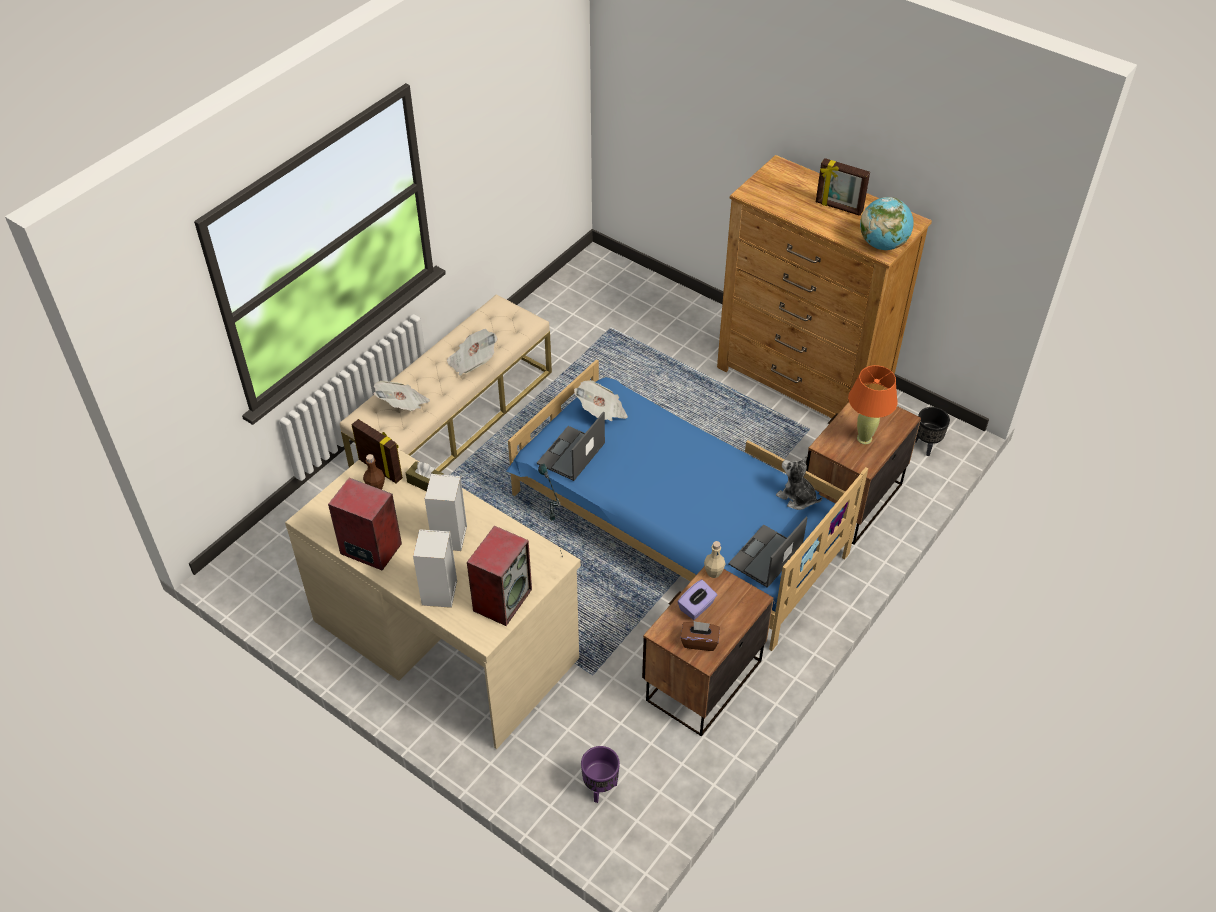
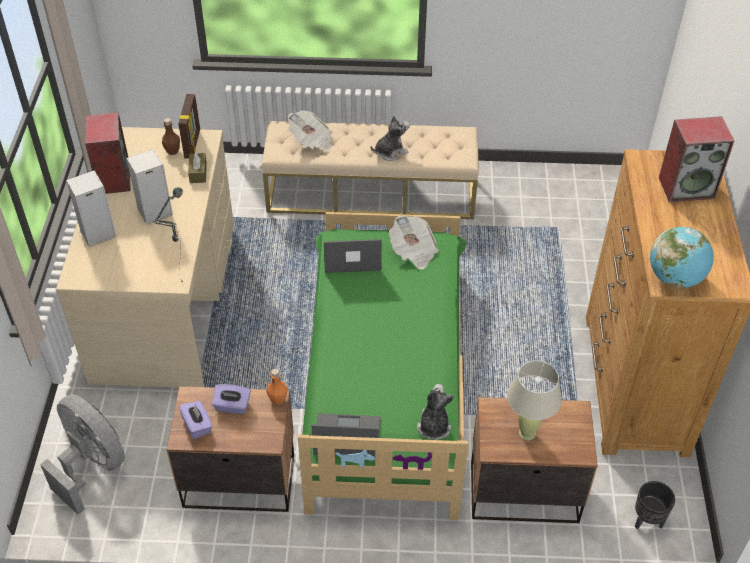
camera: 55 degrees right, 0 degrees up
newspaper [447,329,498,376] -> plush toy [371,116,410,161]
speaker [467,526,532,626] -> speaker moved to [659,116,734,202]
blue bed [506,360,868,651] -> green bed [298,212,468,520]
purple planter [581,746,620,803] -> grey fan [40,394,125,515]
brown tissue box [681,621,720,651] -> purple tissue box [179,401,212,439]
beige bottle [704,541,726,578] -> orange bottle [266,369,288,405]
picture frame [816,158,870,216] -> none
orange table lamp [848,365,898,444] -> beige table lamp [507,360,562,440]

